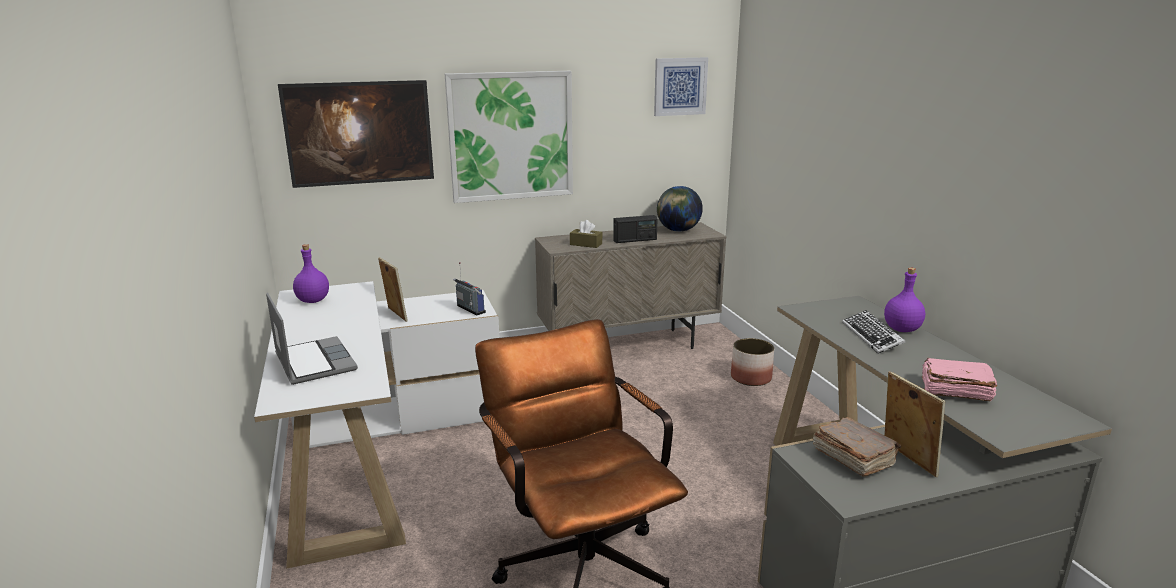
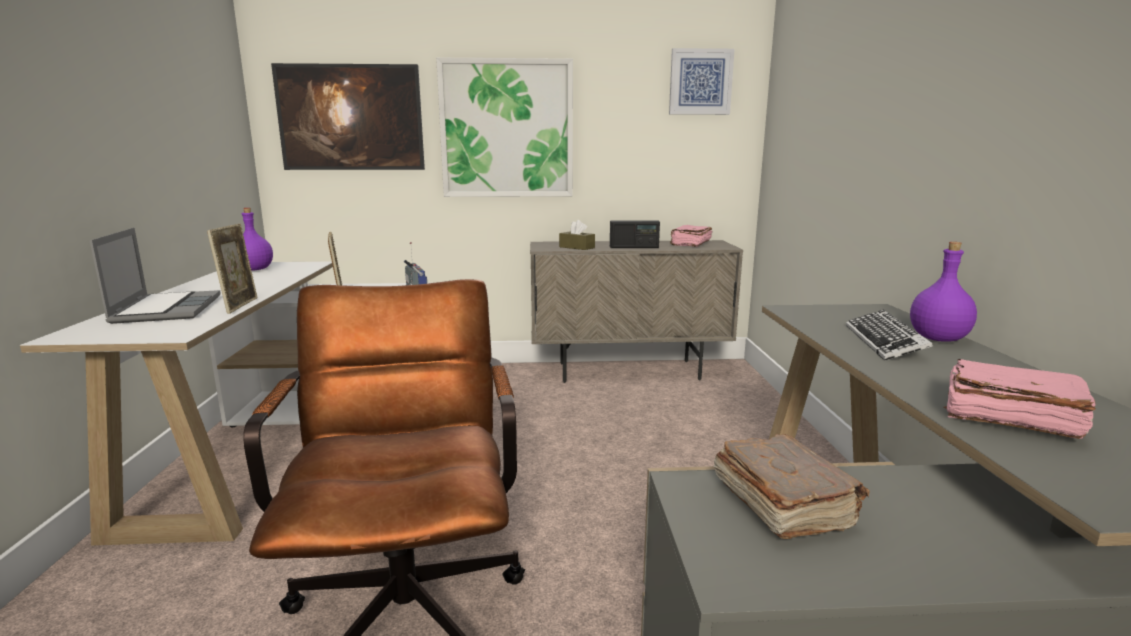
camera: 15 degrees right, 5 degrees down
globe [657,186,703,232] -> pink book [670,225,712,247]
planter [731,338,774,386] -> none
picture frame [884,371,945,477] -> picture frame moved to [207,224,258,314]

